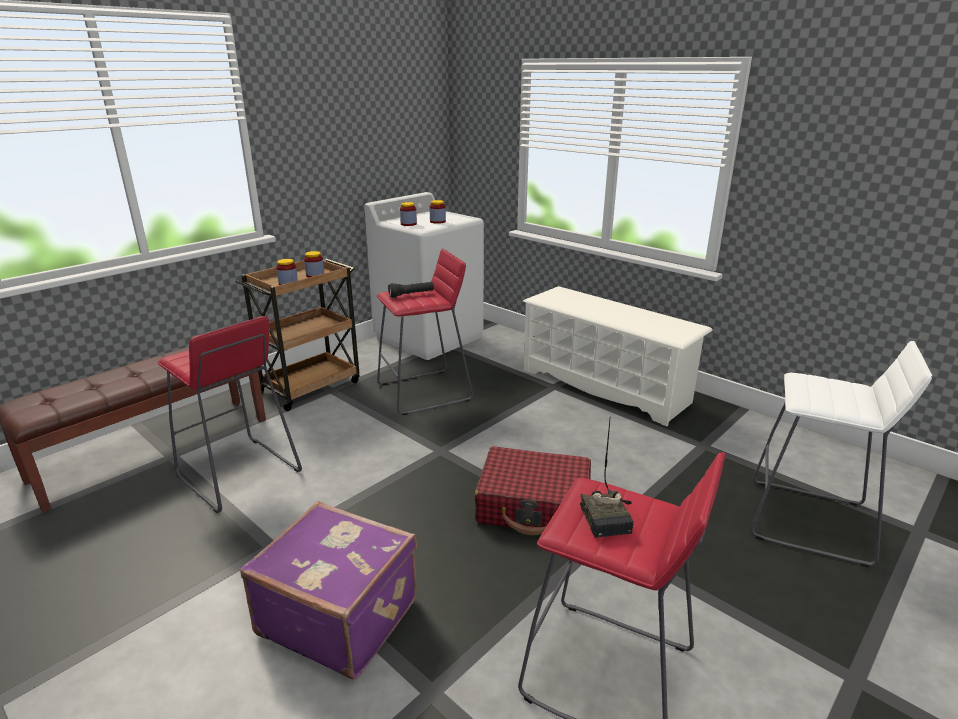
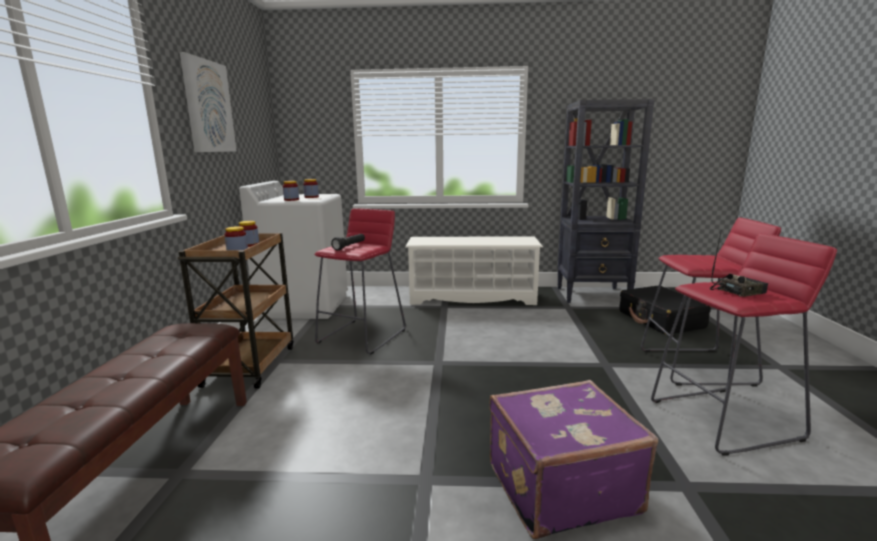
camera: 40 degrees left, 10 degrees down
red stool [157,316,302,513] -> red stool moved to [641,217,781,387]
red suitcase [474,446,591,535] -> none
radio [580,419,634,538] -> radio turned 60 degrees counterclockwise [710,232,768,297]
white stool [751,341,932,567] -> black suitcase [620,286,711,335]
none -> picture [180,52,237,152]
none -> black bookcase [557,99,655,303]

